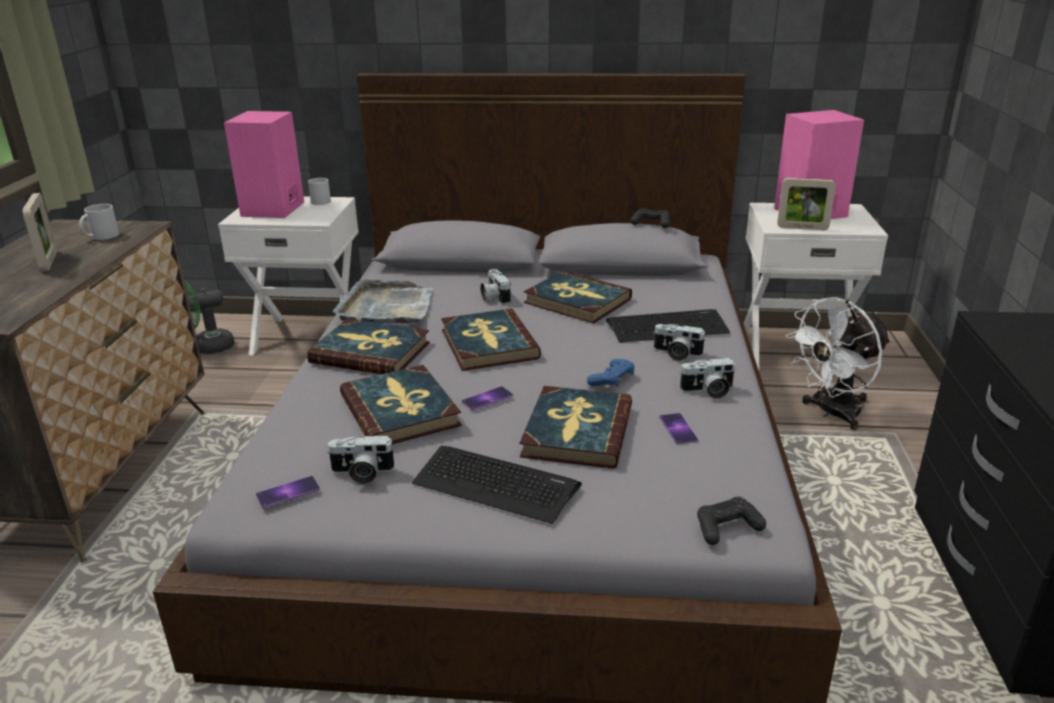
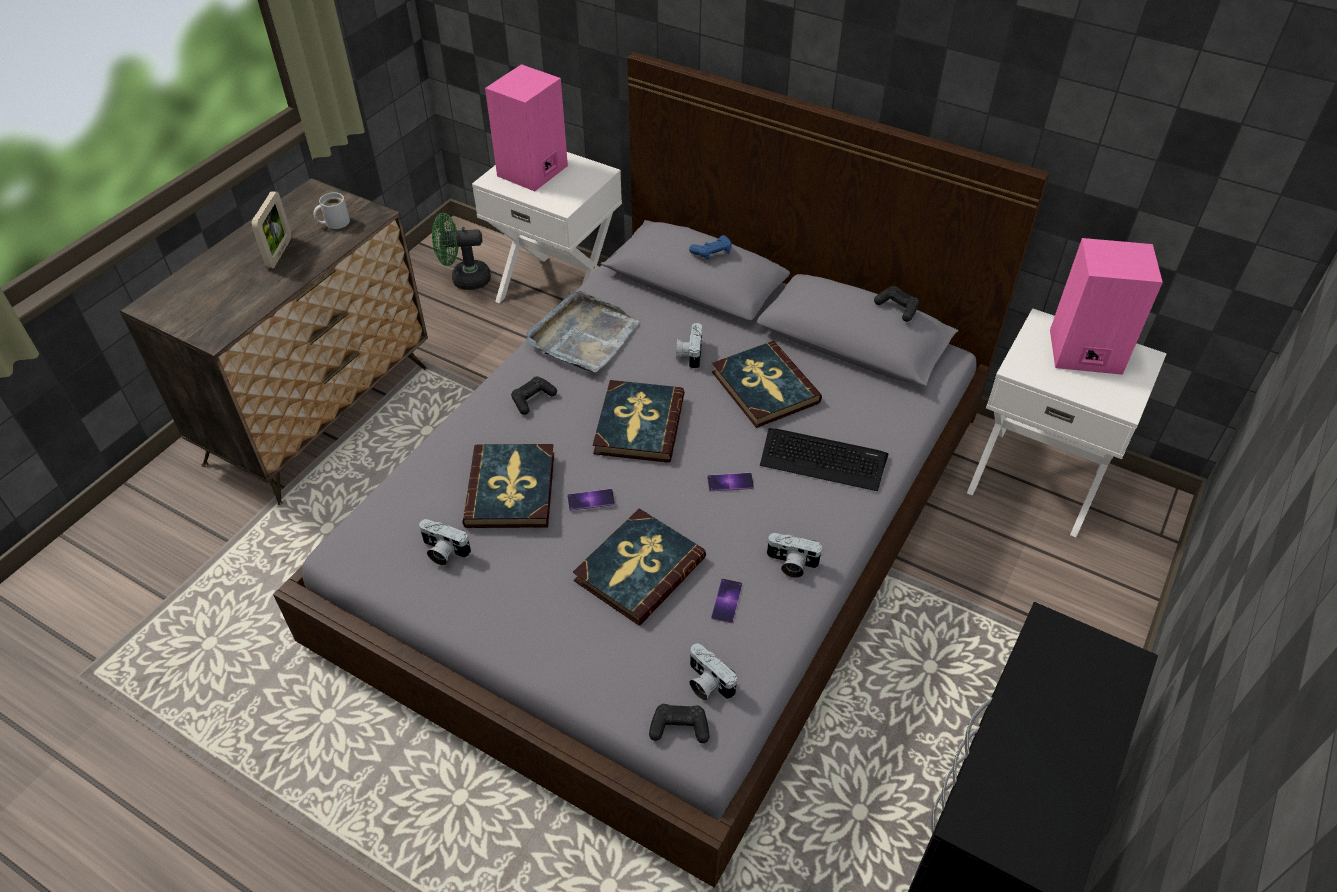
camera: 25 degrees right, 20 degrees up
phone [256,476,320,508] -> phone moved to [707,473,754,492]
book [307,319,430,374] -> black game controller [511,376,557,415]
white mug [308,178,331,205] -> none
keyboard [412,446,582,524] -> none
blue game controller [587,359,635,387] -> blue game controller moved to [689,235,732,260]
camera [653,324,706,361] -> camera moved to [689,644,737,701]
picture frame [777,178,836,230] -> none
white fan [786,297,891,430] -> none

